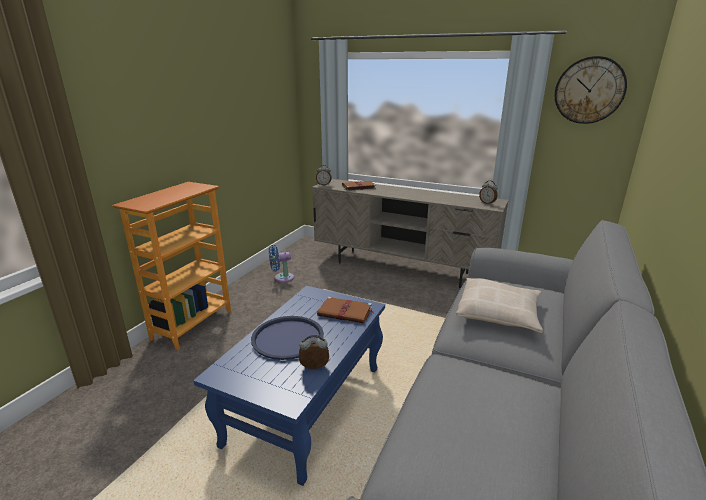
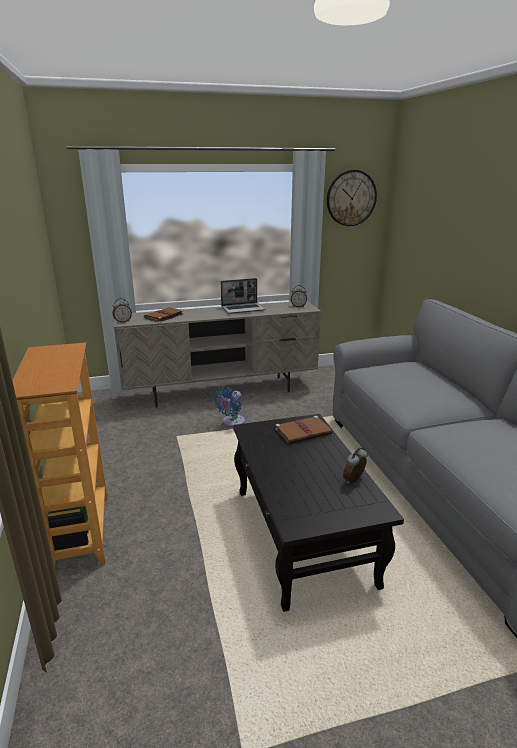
camera: 40 degrees left, 0 degrees up
blue coffee table [193,286,385,486] -> black coffee table [233,414,404,612]
blue tray [251,316,324,360] -> none
blue fan [269,245,294,283] -> blue fan moved to [214,387,245,427]
beige pillow [456,278,543,333] -> none
none -> laptop [221,278,265,314]

